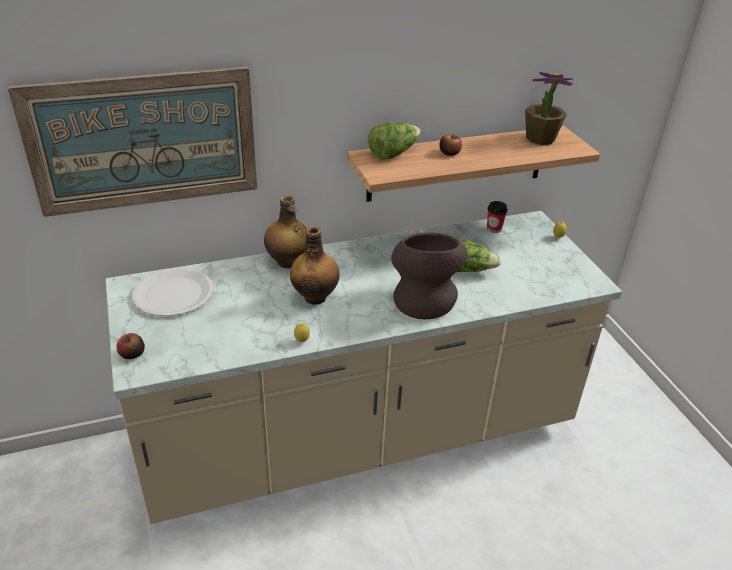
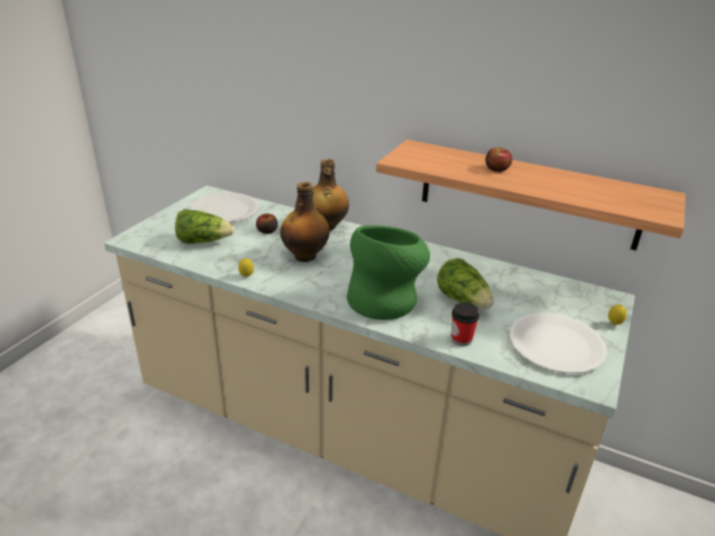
camera: 45 degrees right, 5 degrees down
picture [8,67,257,217] -> none
apple [117,333,145,359] -> apple moved to [256,213,278,234]
lettuce [368,123,421,160] -> lettuce moved to [175,209,235,244]
brown vase [391,232,467,319] -> green vase [347,225,430,320]
cup [487,201,507,233] -> cup moved to [451,302,479,346]
potted plant [525,72,573,145] -> none
none -> white plate [510,313,607,373]

